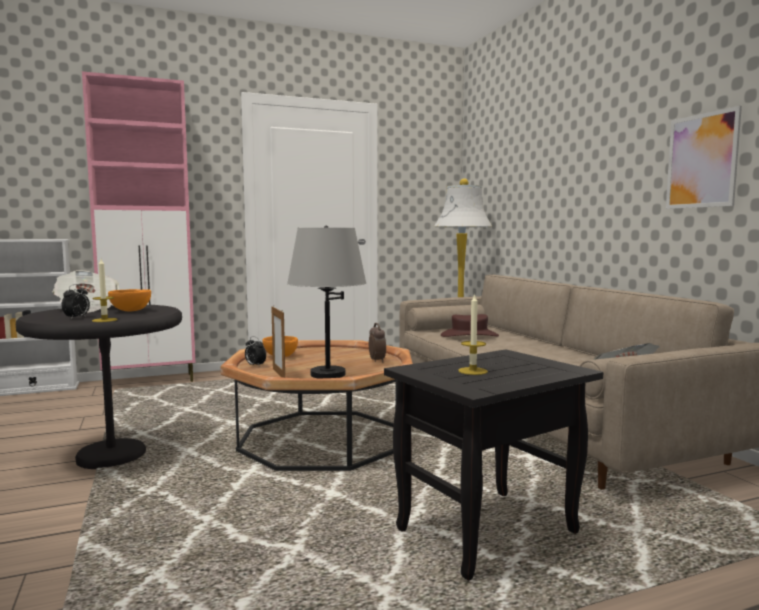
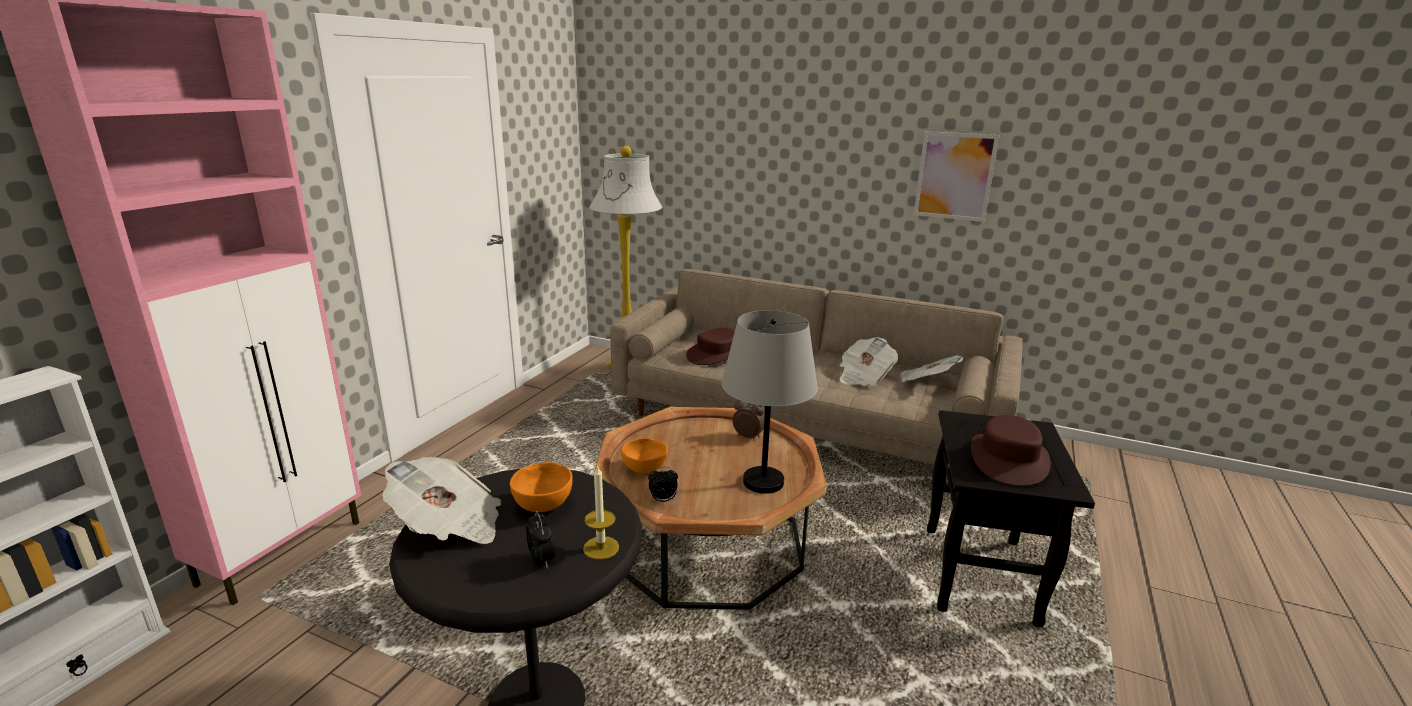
camera: 45 degrees left, 15 degrees up
picture frame [271,307,285,378] -> none
candle [458,293,488,375] -> brown hat [971,415,1051,486]
none -> newspaper [839,337,898,386]

